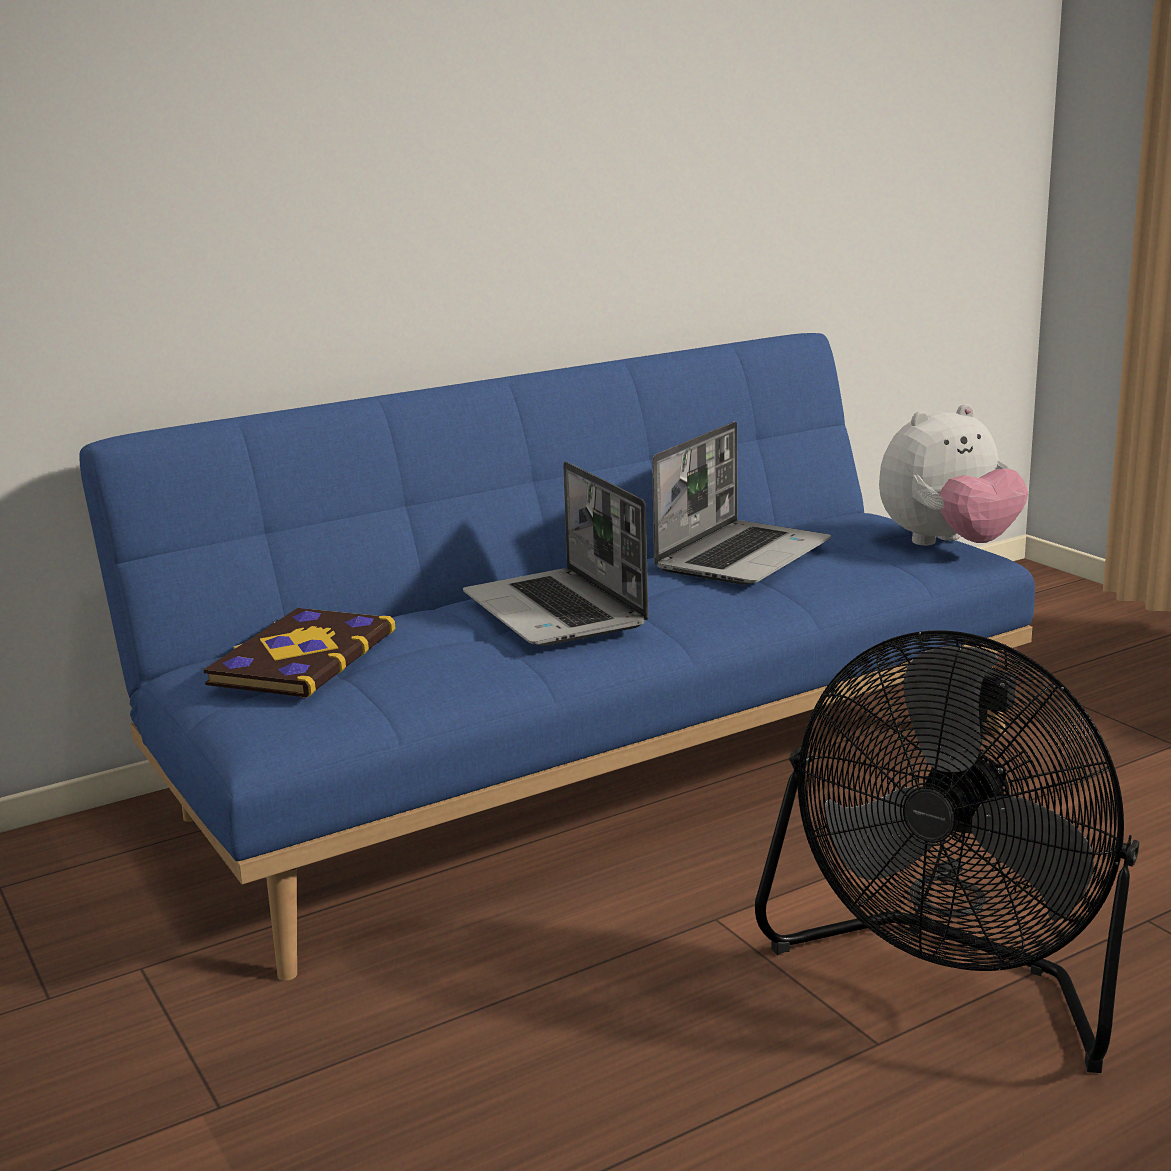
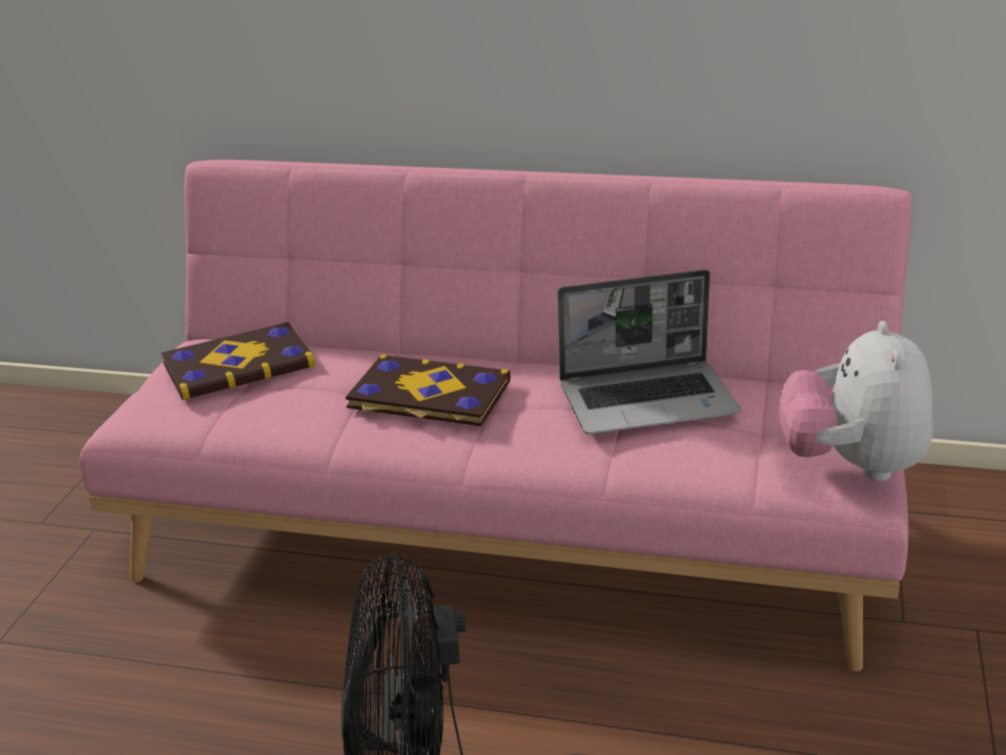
camera: 45 degrees right, 10 degrees up
blue sofa [79,333,1035,981] -> pink sofa [80,160,912,671]
laptop [463,461,649,646] -> book [346,354,511,426]
plush toy [879,404,1028,546] -> plush toy turned 75 degrees clockwise [779,321,933,481]

